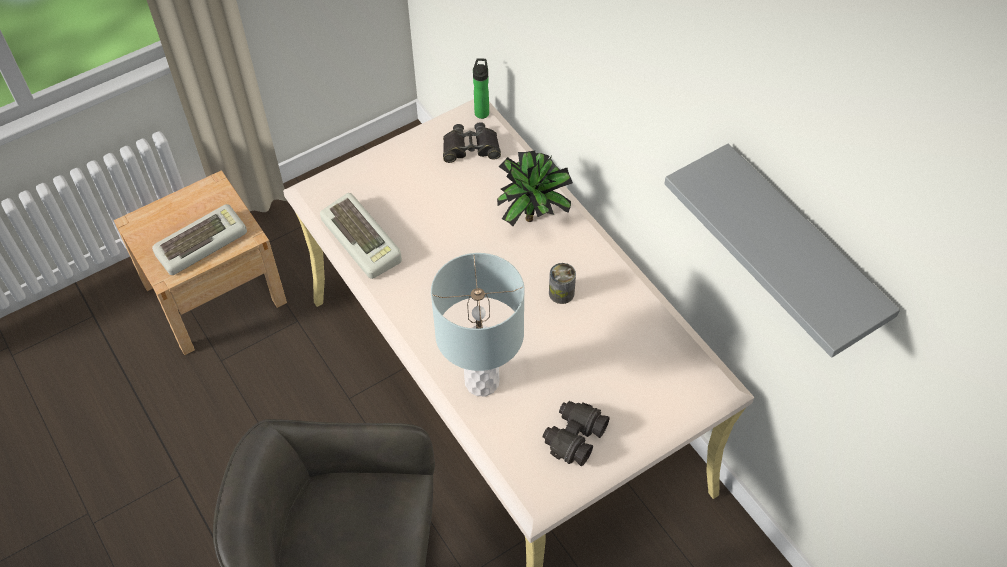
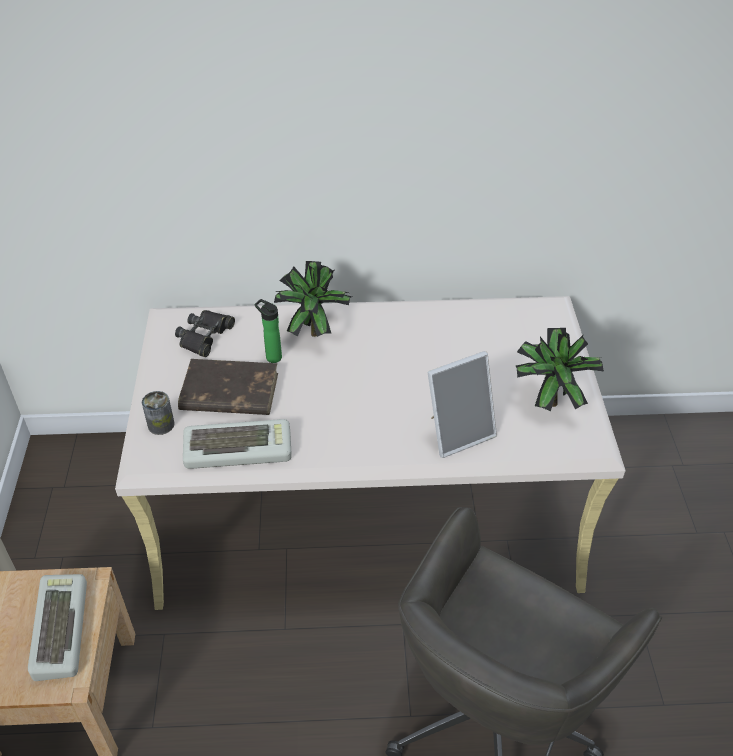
camera: 60 degrees left, 10 degrees down
grey table lamp [431,253,525,397] -> picture frame [428,351,497,458]
bottle [473,58,489,119] -> bottle moved to [254,299,282,363]
black binoculars [543,401,610,466] -> potted plant [516,328,604,411]
can [549,263,576,304] -> can moved to [142,391,175,435]
grey shelf [664,143,900,358] -> none
none -> brown book [178,359,278,415]

